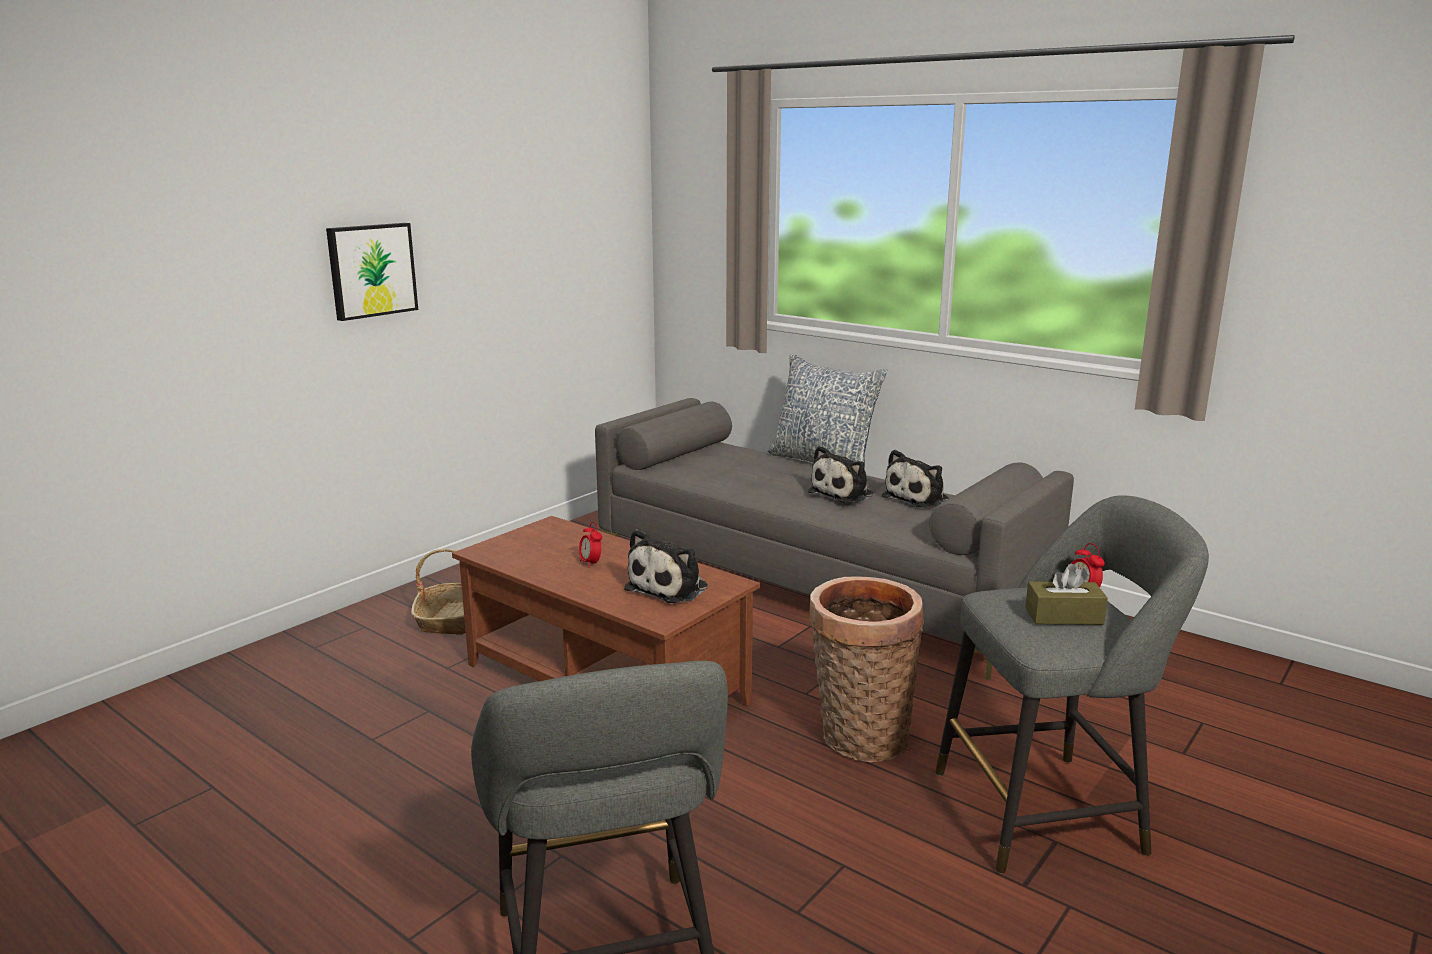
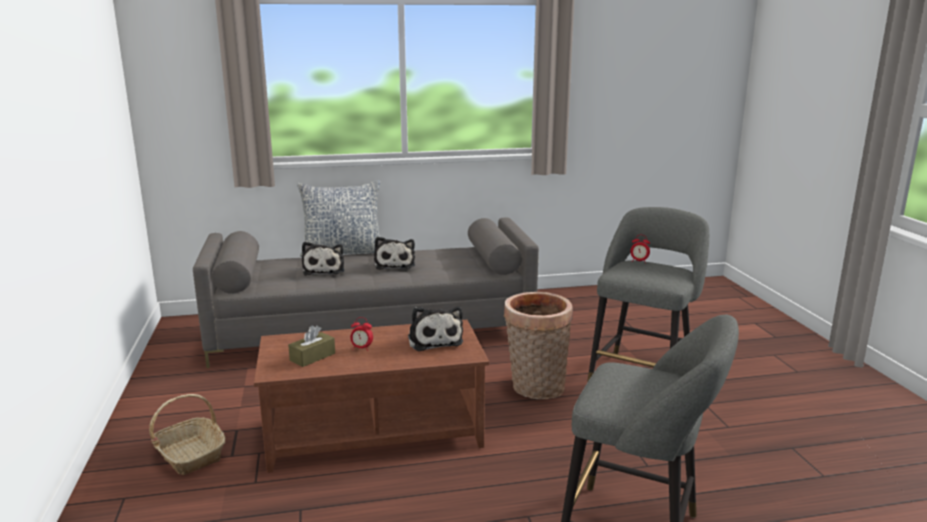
camera: 50 degrees left, 0 degrees up
picture [326,223,418,321] -> none
plush toy [882,450,949,507] -> plush toy moved to [302,242,344,276]
brown tissue box [1025,564,1108,625] -> brown tissue box moved to [288,325,335,367]

